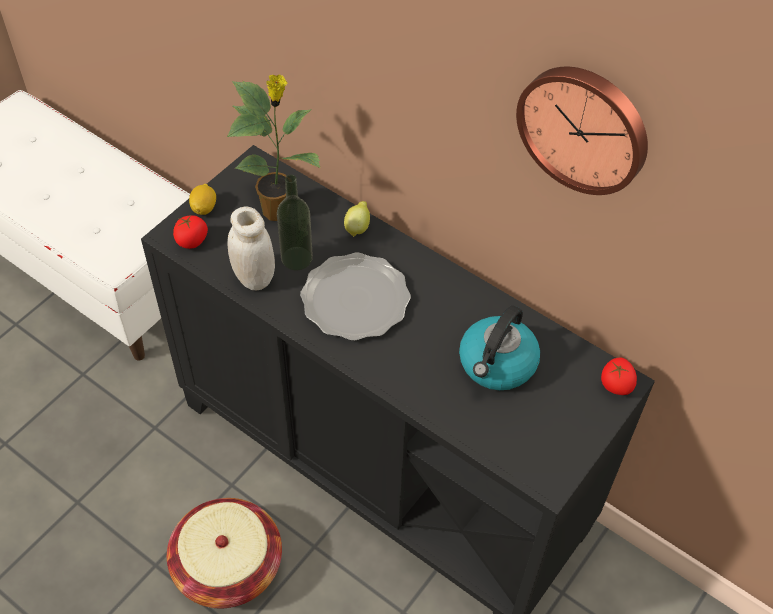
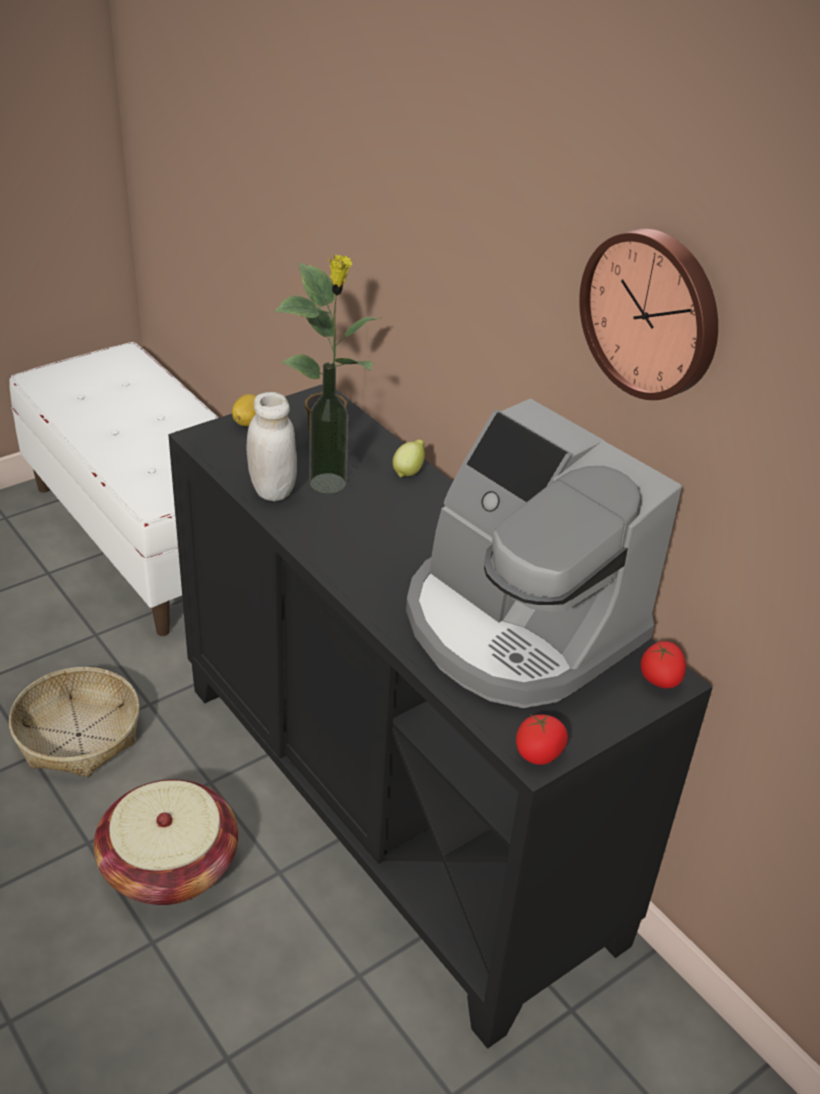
camera: 15 degrees right, 15 degrees down
tomato [173,215,208,249] -> tomato moved to [516,714,568,765]
plate [300,253,411,341] -> none
kettle [459,305,540,390] -> coffee machine [406,398,682,708]
none -> basket [9,667,140,777]

